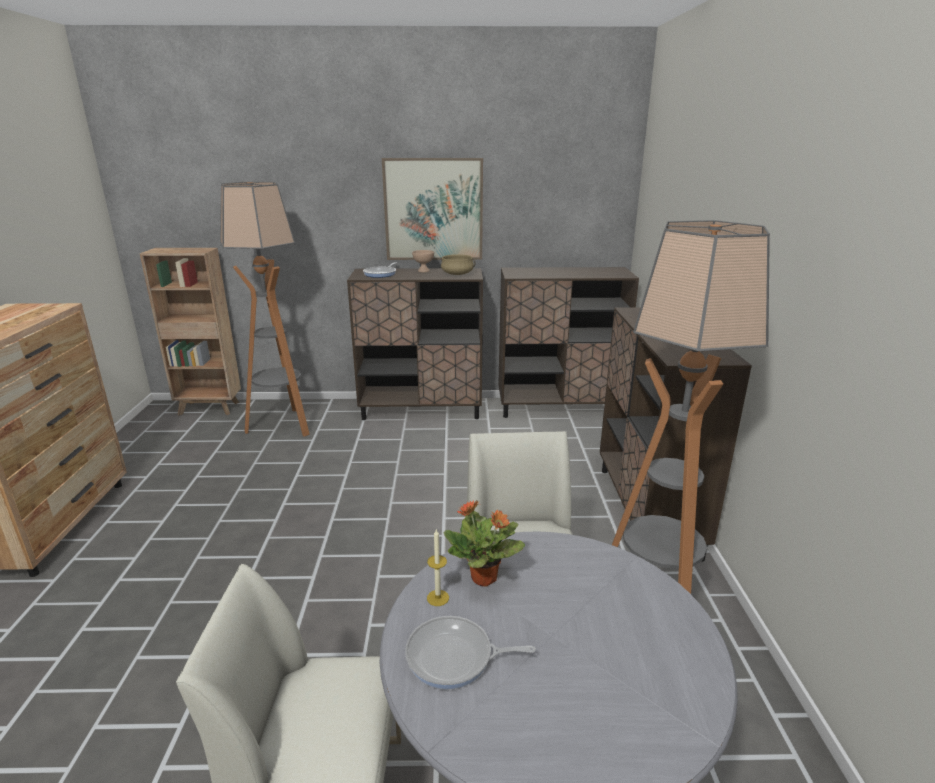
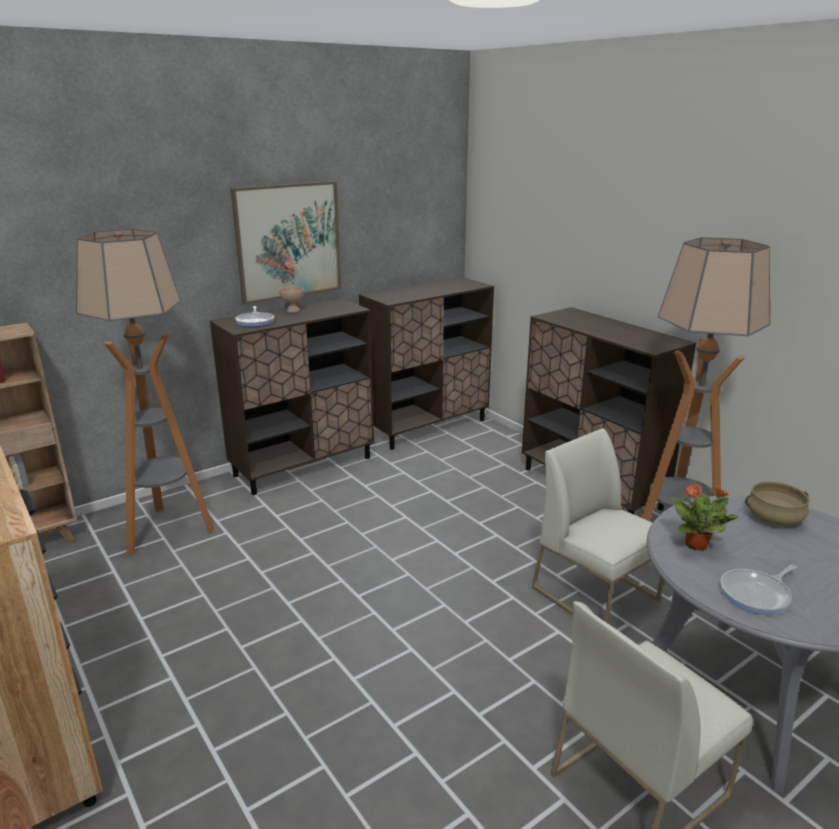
camera: 35 degrees left, 0 degrees up
candle [427,530,449,606] -> none
beige cooking pot [441,254,476,275] -> beige cooking pot moved to [745,481,809,526]

